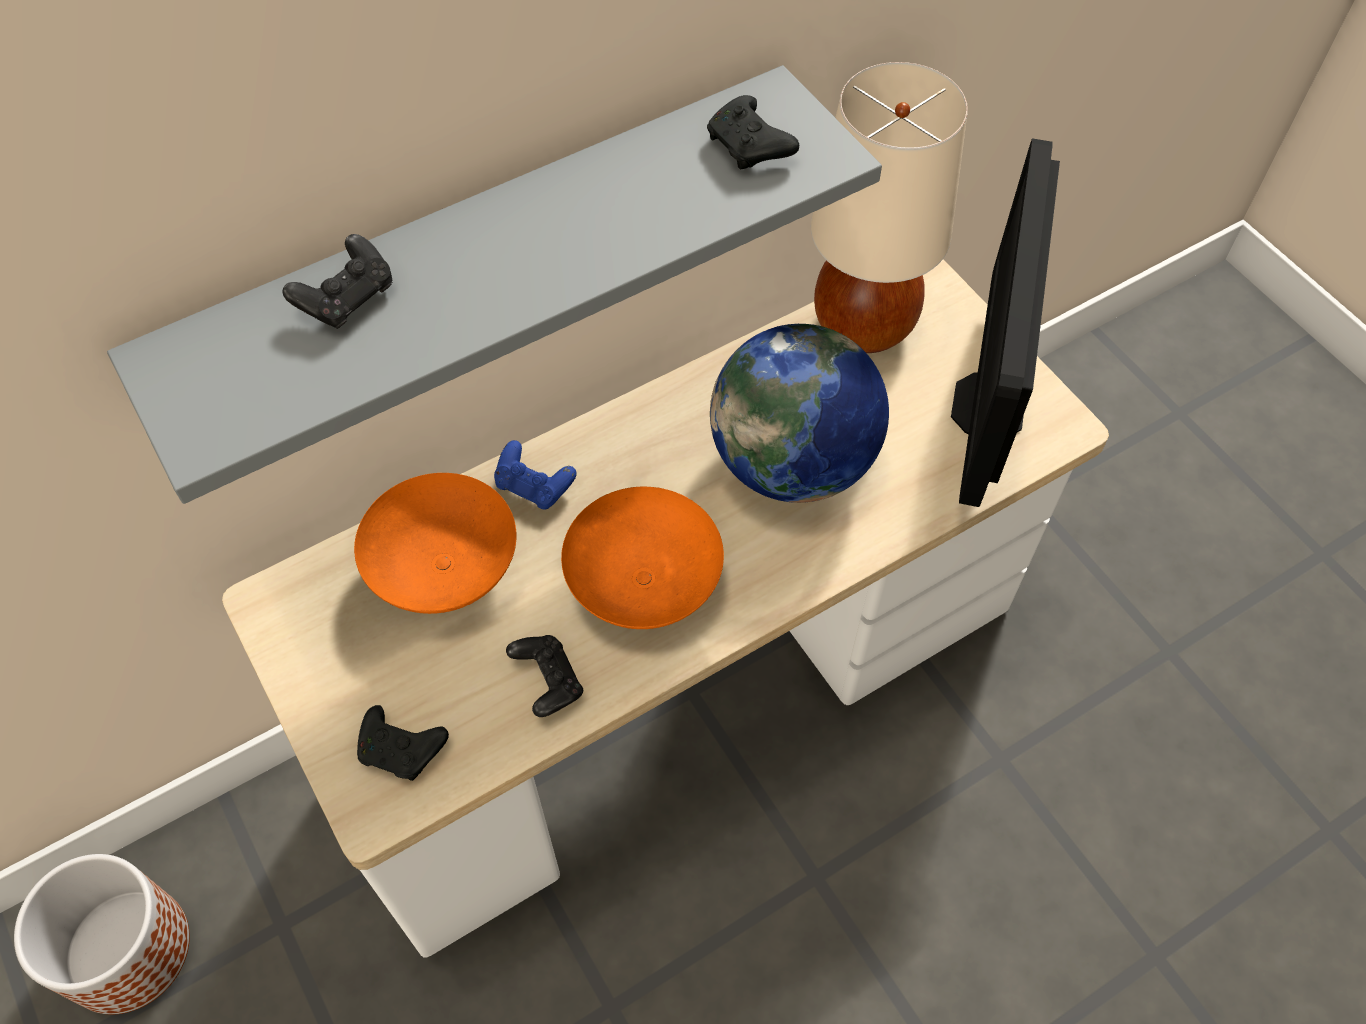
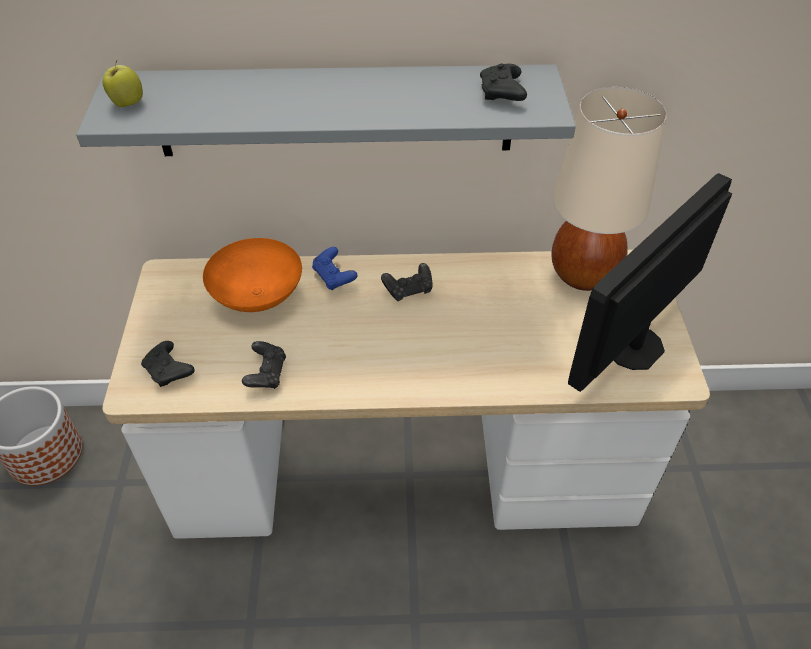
camera: 30 degrees right, 10 degrees down
black game controller [283,234,392,329] -> black game controller moved to [381,263,433,301]
orange bowl [561,487,724,629] -> none
globe [710,324,889,503] -> none
none -> apple [103,60,143,107]

